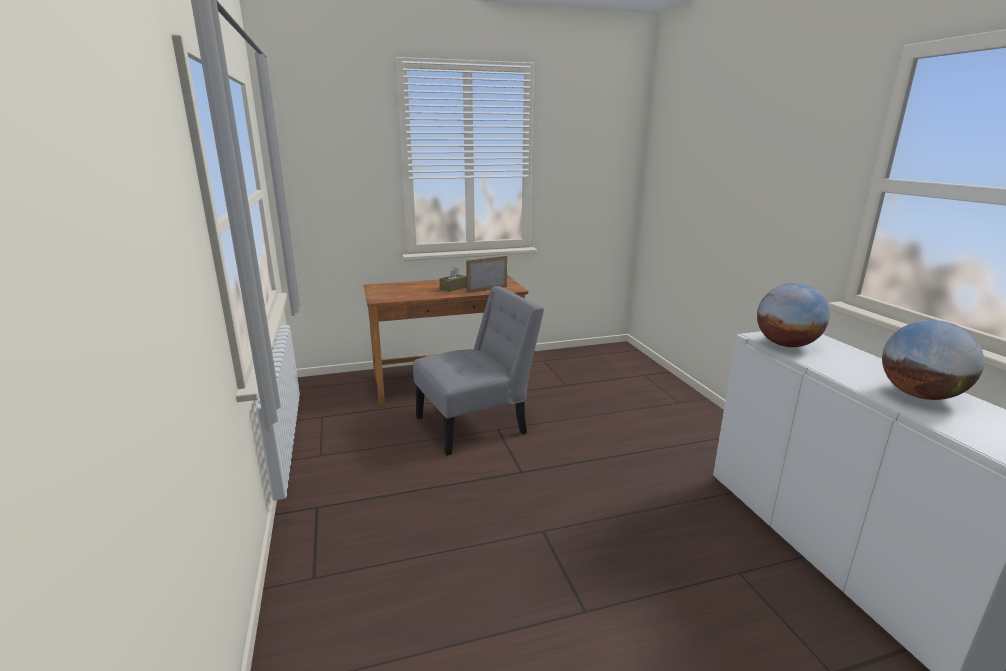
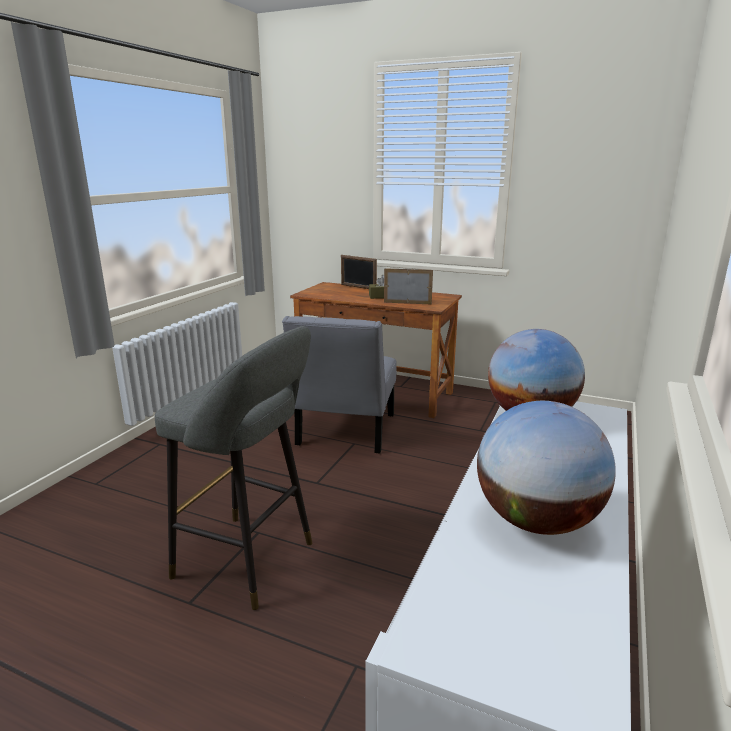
camera: 40 degrees right, 0 degrees up
grey chair [413,286,544,456] -> grey chair turned 90 degrees clockwise [282,316,397,453]
none -> grey stool [155,326,312,610]
none -> picture frame [341,255,377,289]

